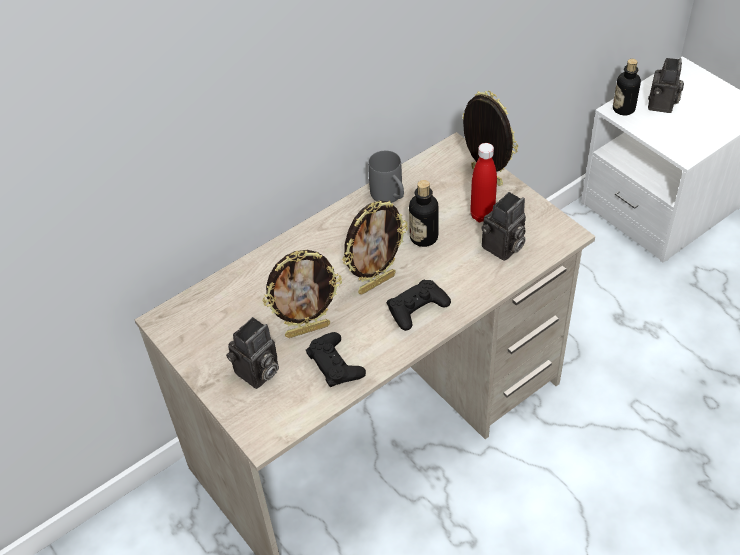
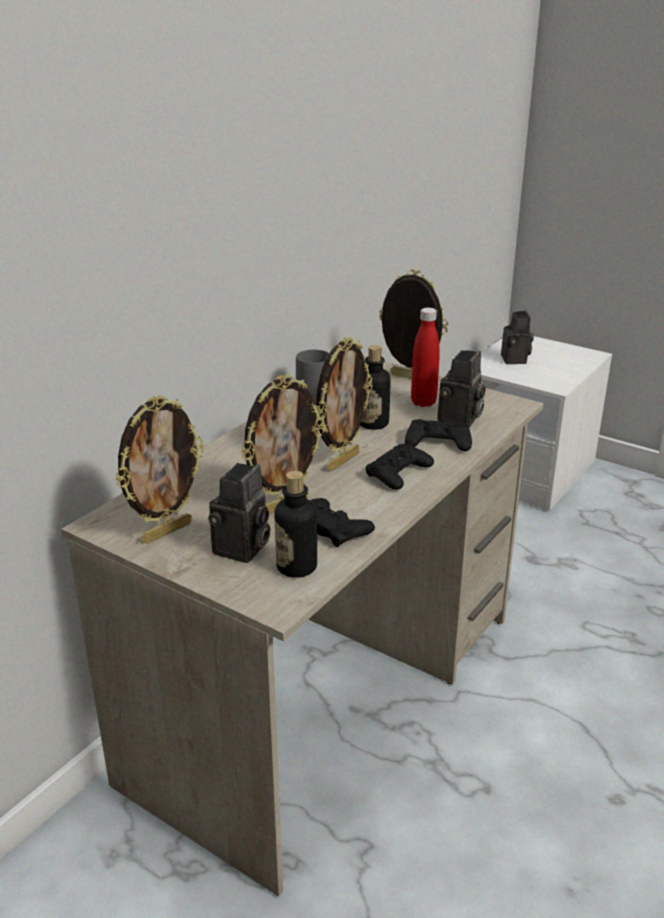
camera: 20 degrees left, 20 degrees down
bottle [613,59,641,116] -> bottle moved to [274,471,317,578]
none -> picture frame [115,395,204,544]
none -> black game controller [405,419,472,451]

